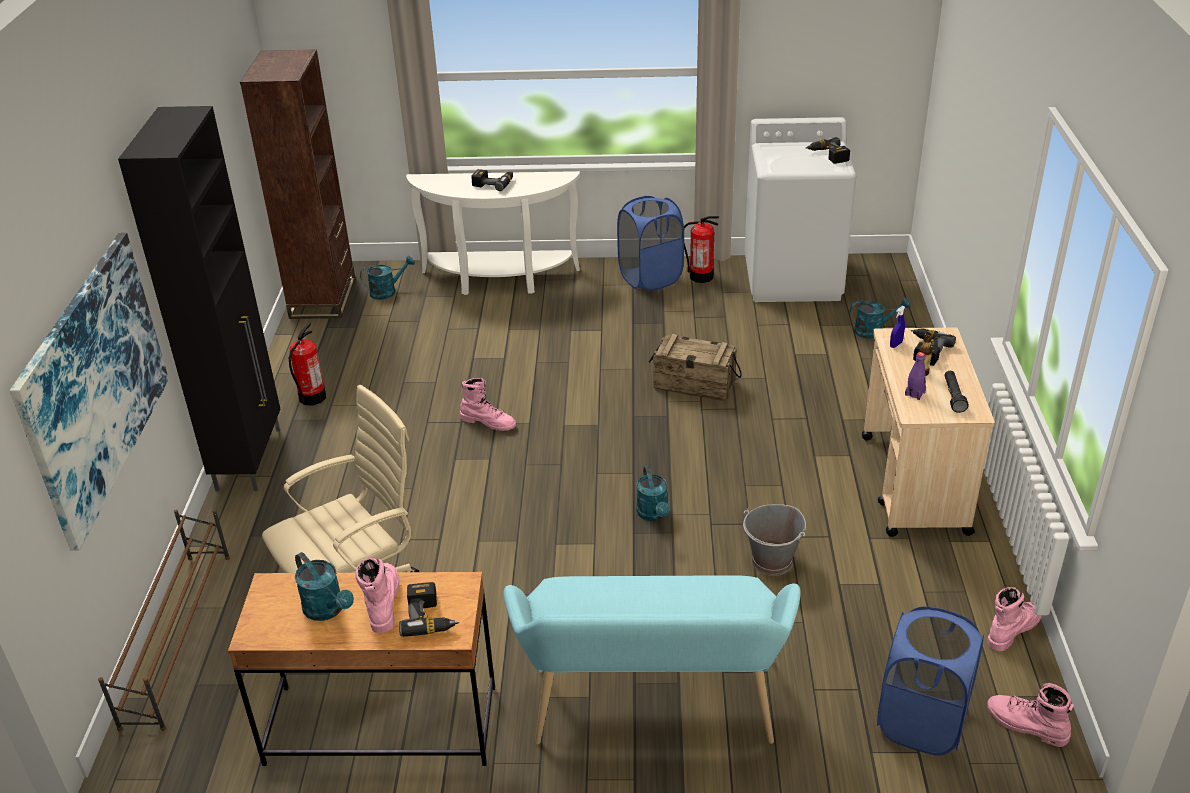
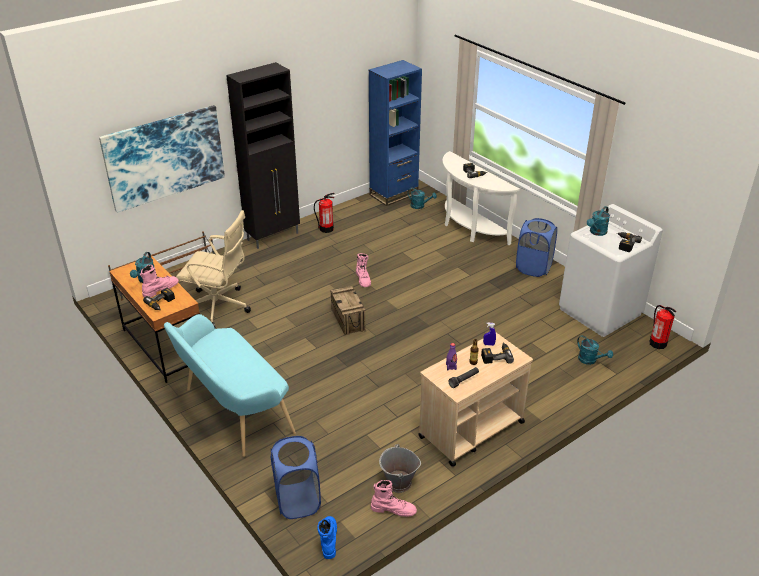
camera: 50 degrees right, 0 degrees up
brown bookcase [240,49,355,319] -> blue bookcase [369,60,422,206]
turquoise watering can [636,466,670,522] -> turquoise watering can moved to [587,206,610,236]
crate [649,334,742,401] -> crate moved to [330,286,366,335]
fire extinguisher [684,216,719,283] -> fire extinguisher moved to [650,305,676,349]
grey bucket [743,504,806,576] -> grey bucket moved to [379,444,421,493]
pink boot [987,683,1074,747] -> blue boot [317,516,337,559]

